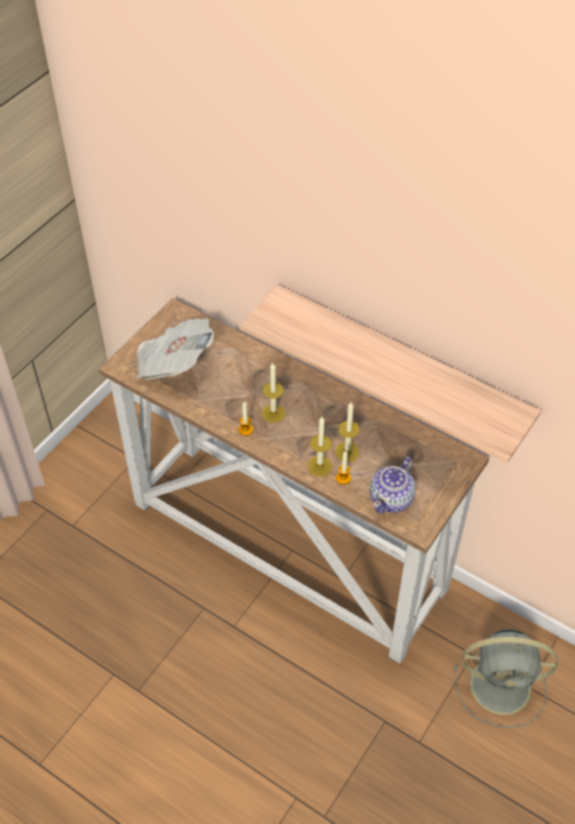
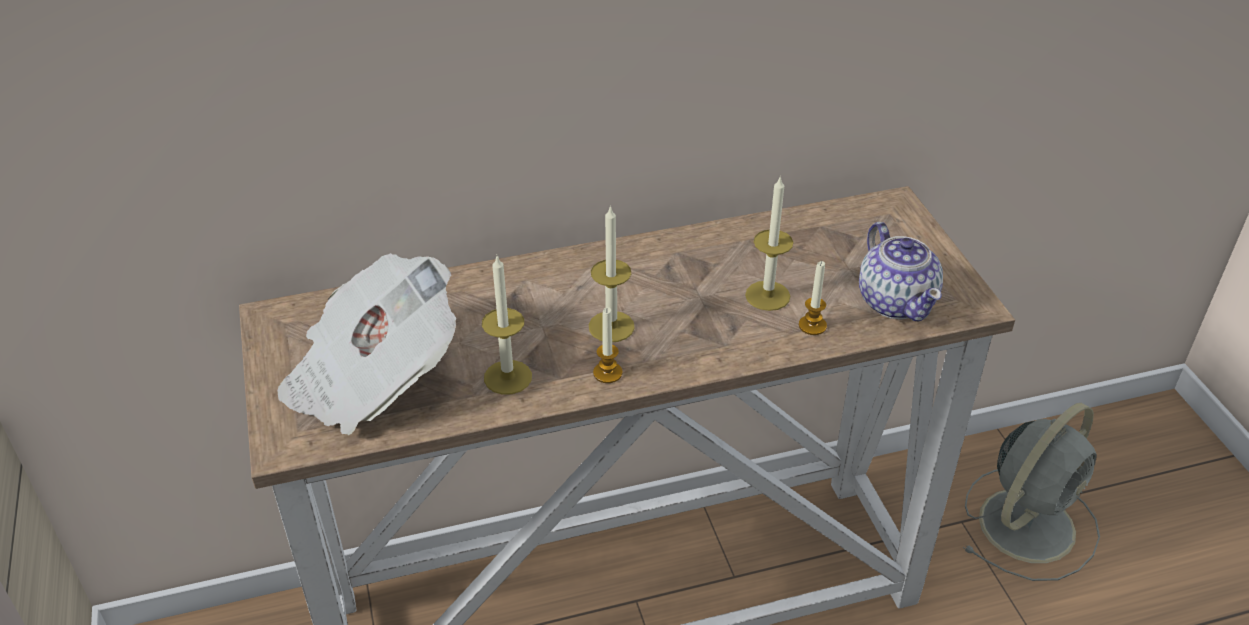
camera: 50 degrees left, 10 degrees down
shelf [239,285,541,463] -> none
candle [308,417,332,476] -> candle moved to [482,256,532,395]

